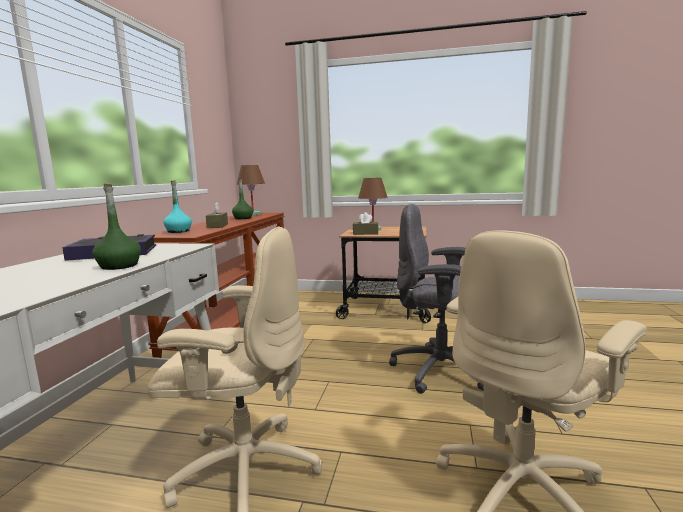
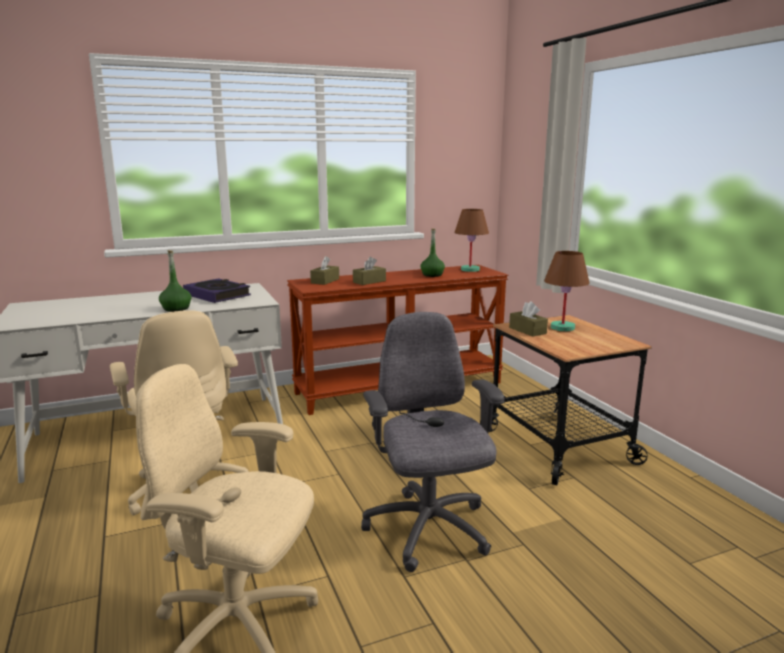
camera: 55 degrees right, 5 degrees up
turquoise bottle [164,181,192,233] -> brown tissue box [310,256,339,285]

